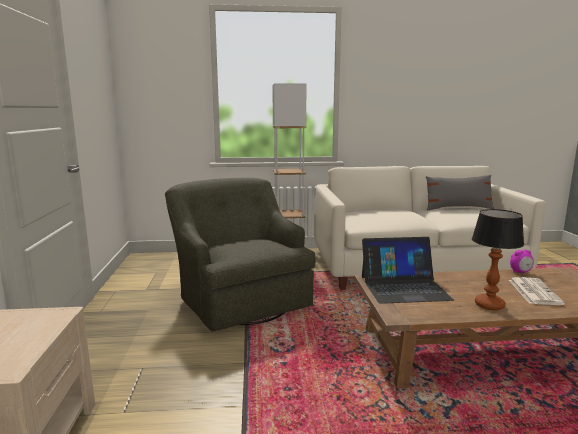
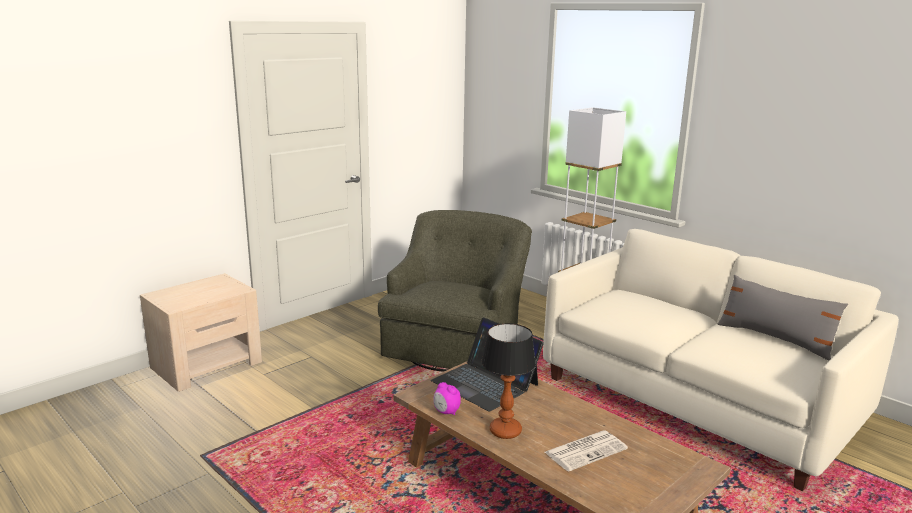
camera: 50 degrees right, 5 degrees up
alarm clock [510,249,534,273] -> alarm clock moved to [433,382,461,415]

